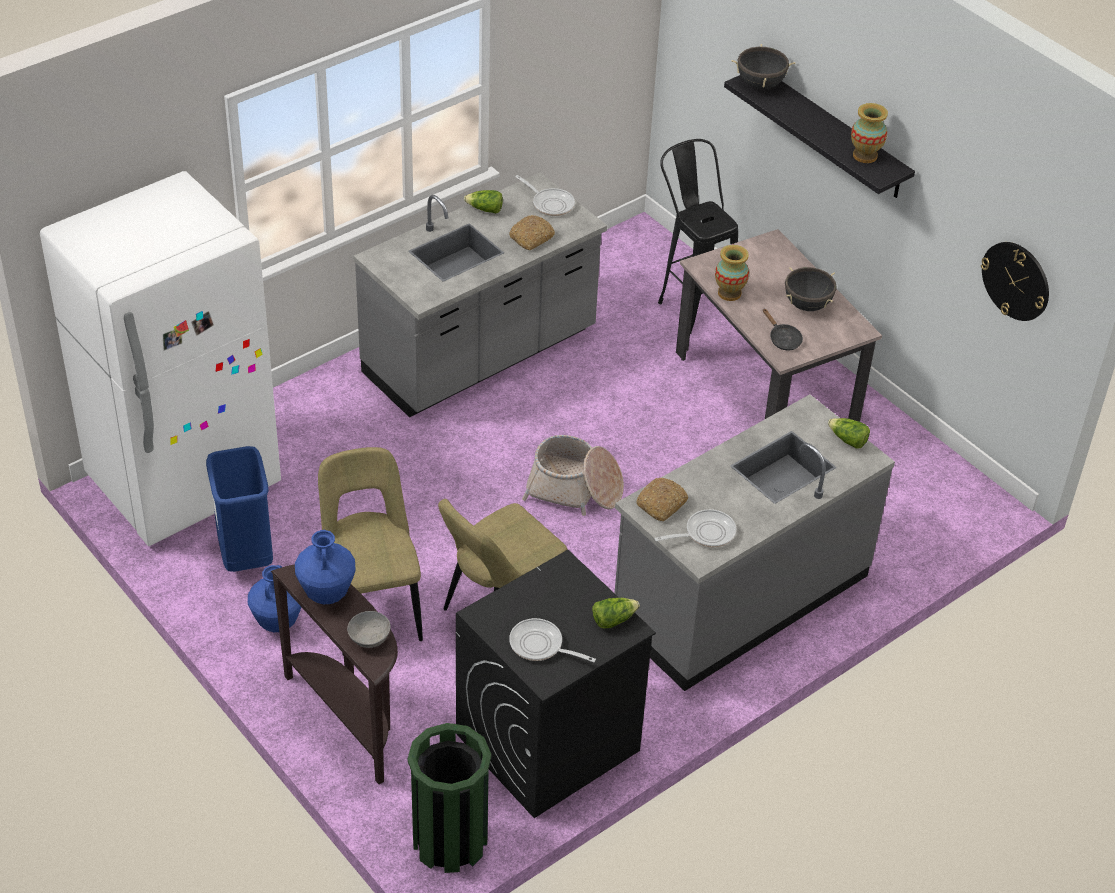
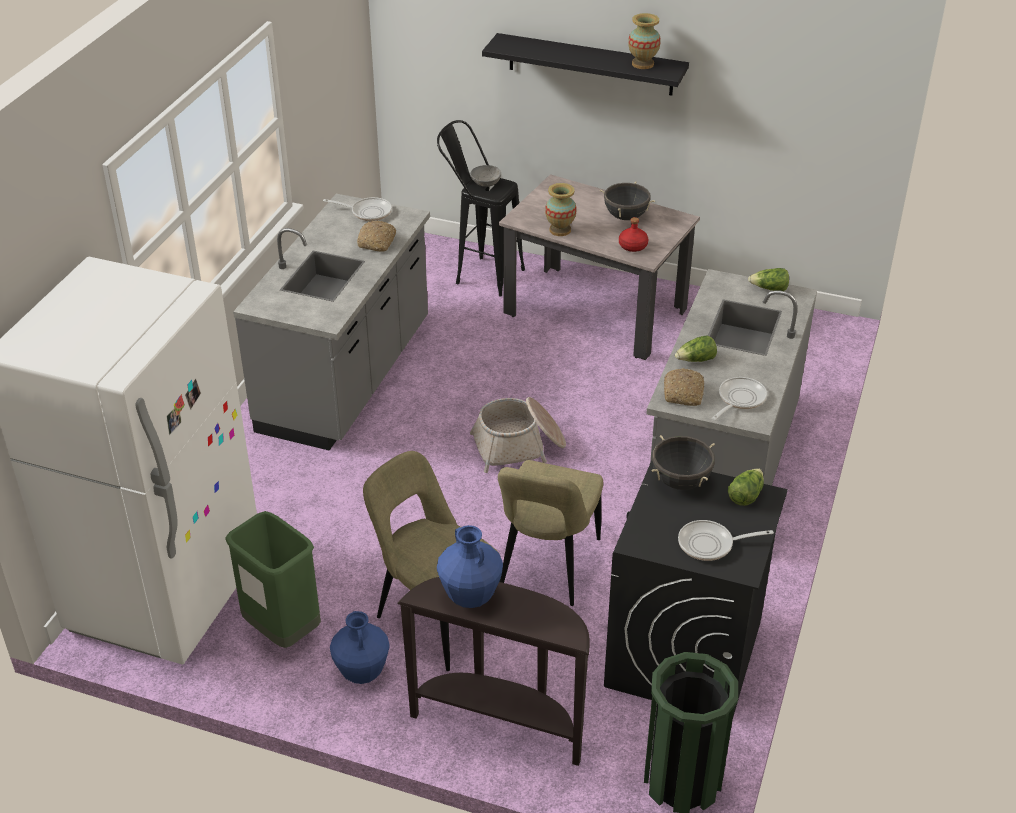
camera: 30 degrees left, 5 degrees down
blue trash can [206,446,273,572] -> green trash can [225,511,321,648]
grey bowl [347,611,390,648] -> grey bowl moved to [471,165,501,187]
lettuce [464,190,503,213] -> lettuce moved to [675,336,717,362]
black cooking pot [731,44,796,89] -> black cooking pot moved to [651,435,715,490]
black frying pan [763,309,803,350] -> red bottle [619,217,648,252]
wall clock [981,242,1049,321] -> none

